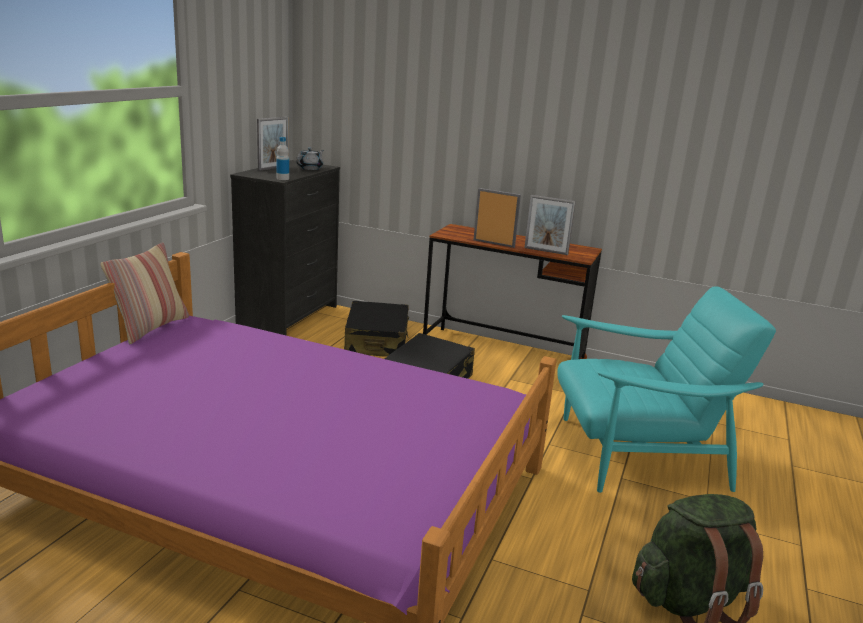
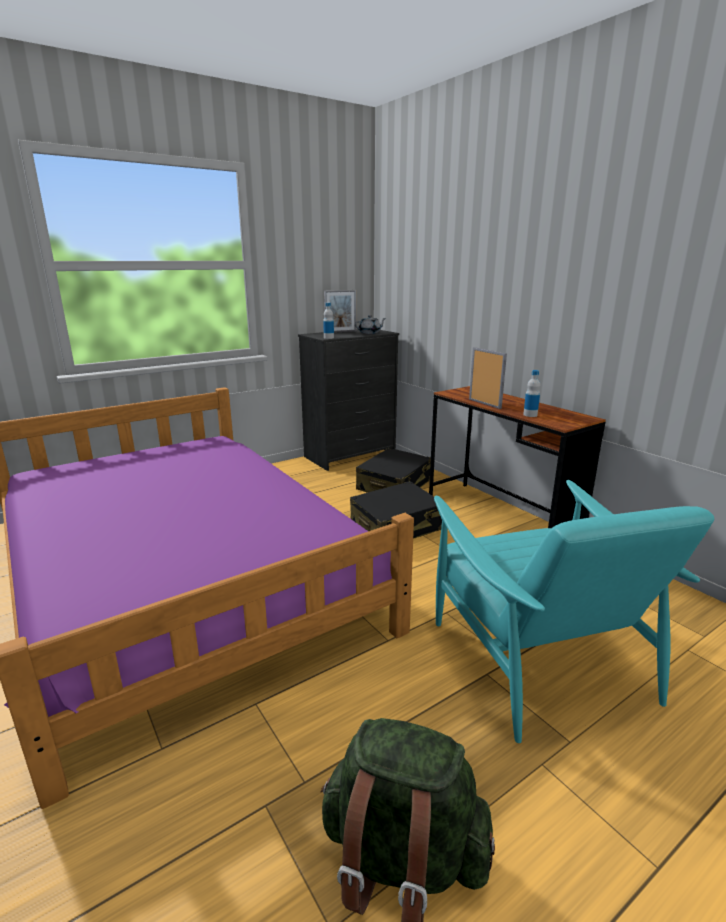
camera: 35 degrees right, 0 degrees up
pillow [100,242,189,344] -> none
picture frame [524,195,576,255] -> bottle [523,370,540,417]
turquoise armchair [557,286,776,493] -> turquoise armchair turned 45 degrees clockwise [434,480,714,743]

